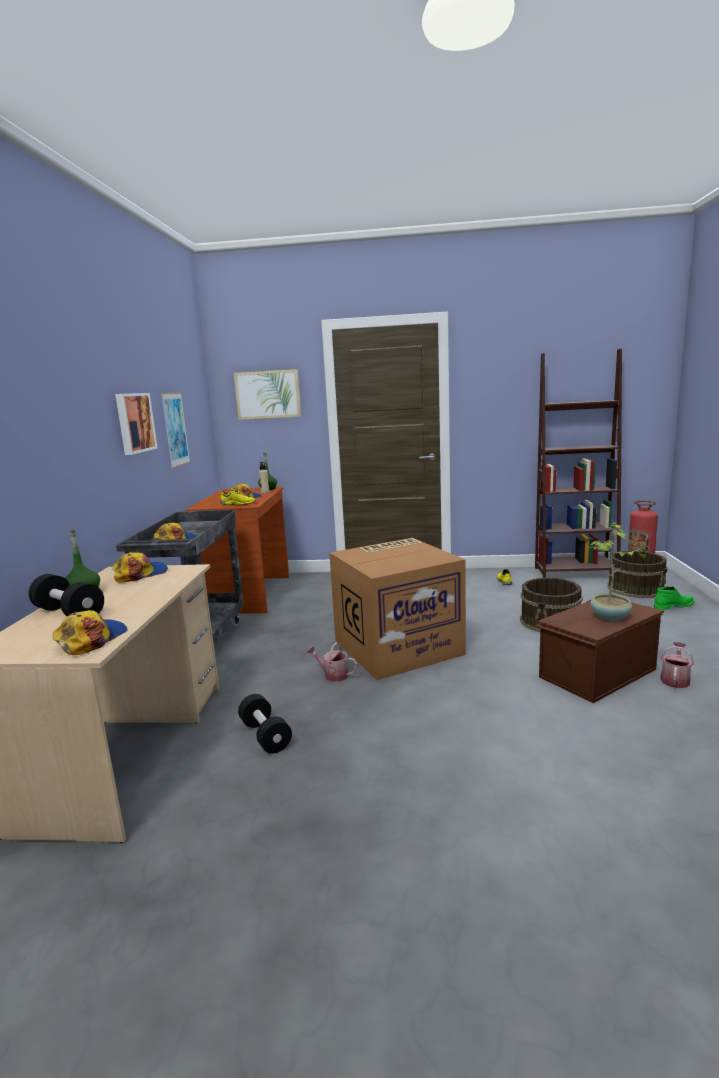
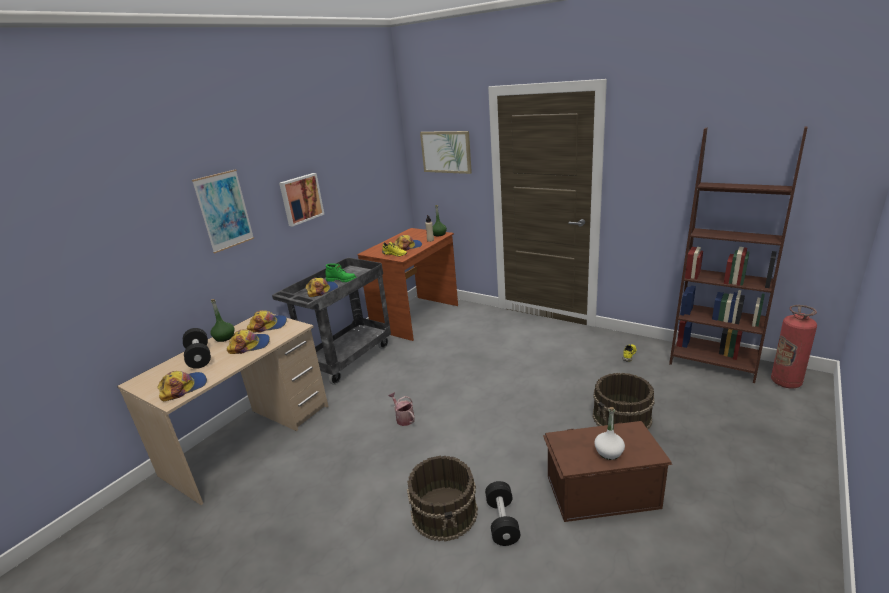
camera: 30 degrees right, 10 degrees up
picture [161,392,191,469] -> picture moved to [192,169,254,253]
black dumbbell [238,694,292,754] -> black dumbbell moved to [485,481,520,546]
cardboard box [329,538,466,680] -> none
potted plant [589,522,652,621] -> white bottle [594,407,625,460]
brown bucket [607,551,667,598] -> brown bucket moved to [407,456,478,542]
green boot [654,586,695,610] -> green boot moved to [325,264,356,282]
watering can [660,642,694,688] -> none
none -> cap [227,329,270,354]

